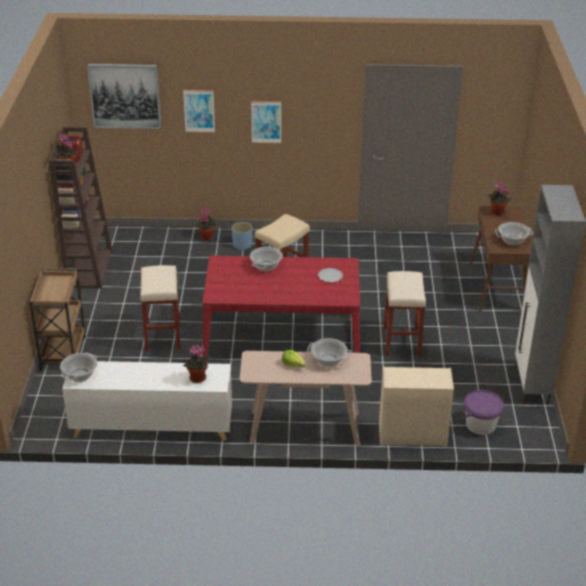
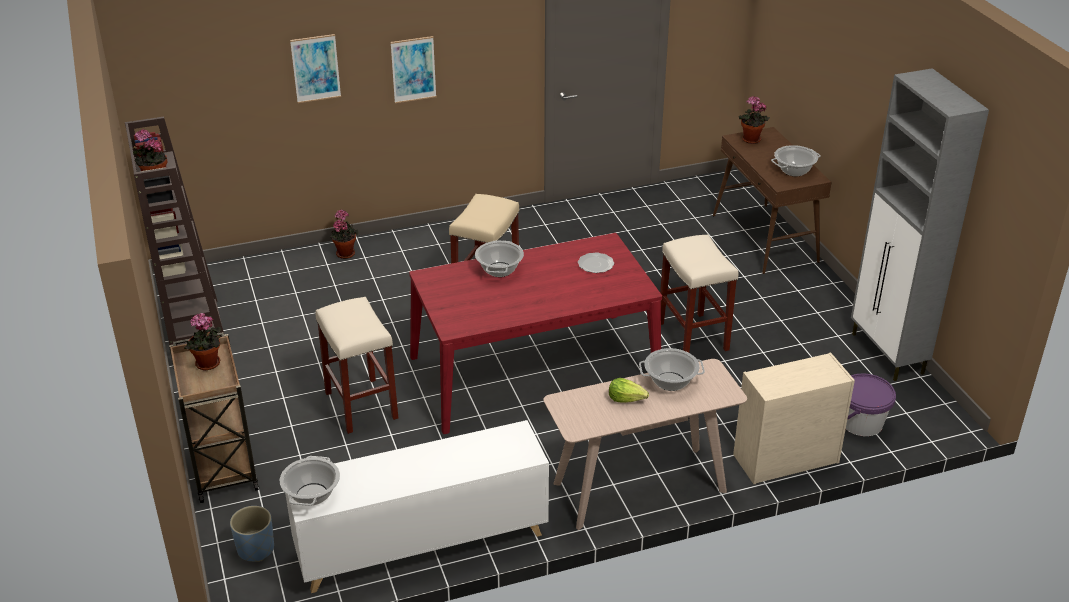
camera: 20 degrees left, 0 degrees up
picture [87,64,161,129] -> none
potted plant [183,345,210,383] -> potted plant moved to [184,313,221,371]
blue planter [232,222,253,250] -> blue planter moved to [230,506,274,562]

